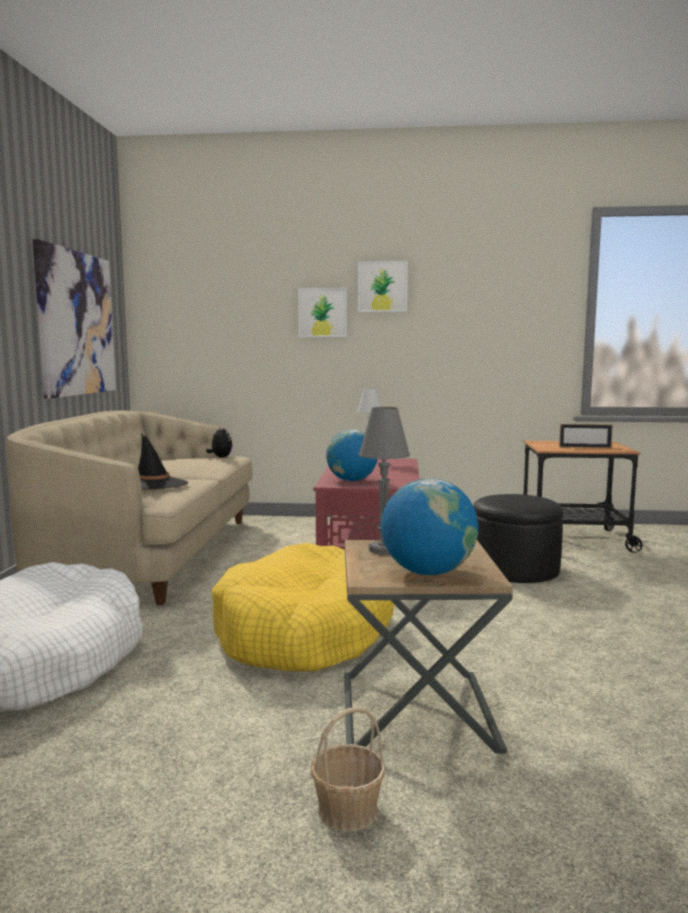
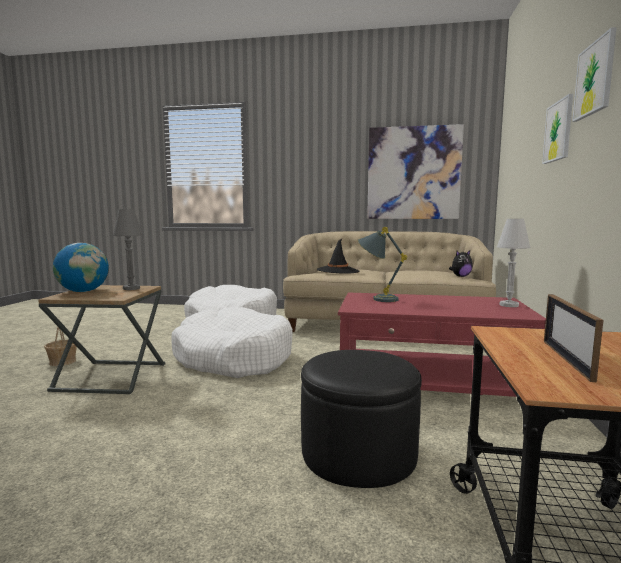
camera: 95 degrees right, 0 degrees up
yellow dog bed [211,543,394,671] -> white dog bed [171,307,293,378]
globe [326,430,377,481] -> grey table lamp [358,227,407,302]

